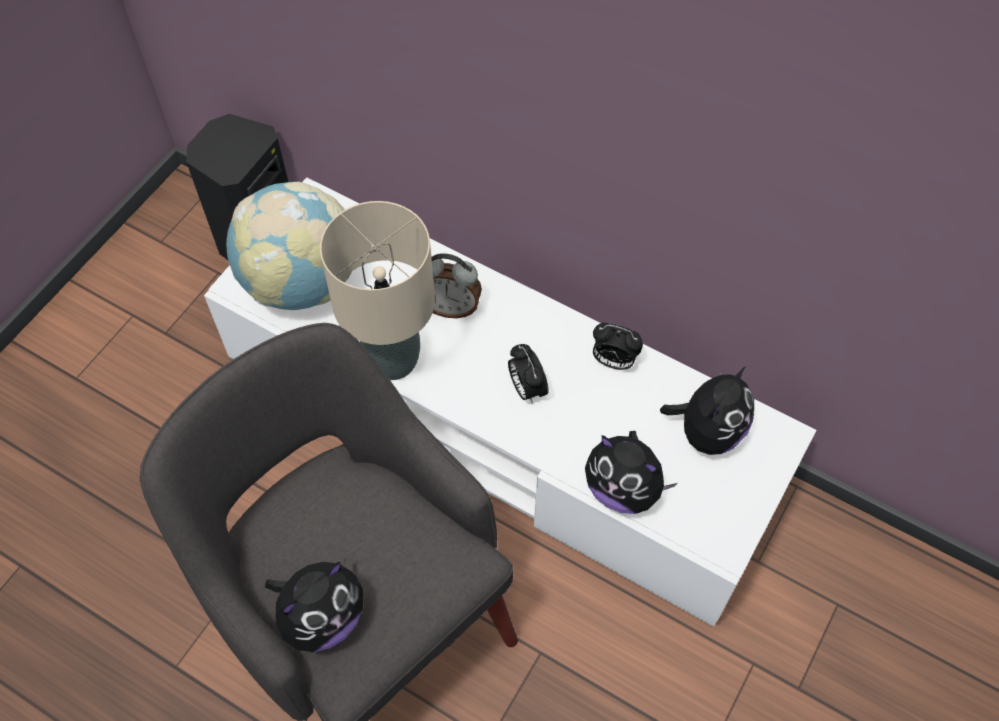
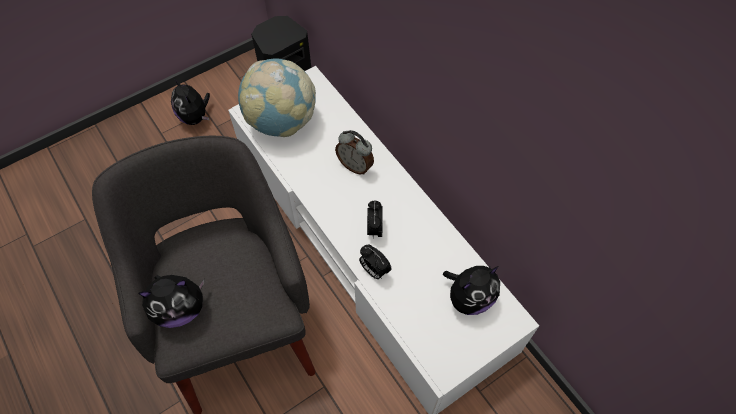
camera: 25 degrees right, 0 degrees up
beige table lamp [320,201,435,380] -> none
plush toy [585,431,677,514] -> plush toy moved to [171,78,210,125]
alarm clock [593,323,643,370] -> alarm clock moved to [359,245,392,279]

